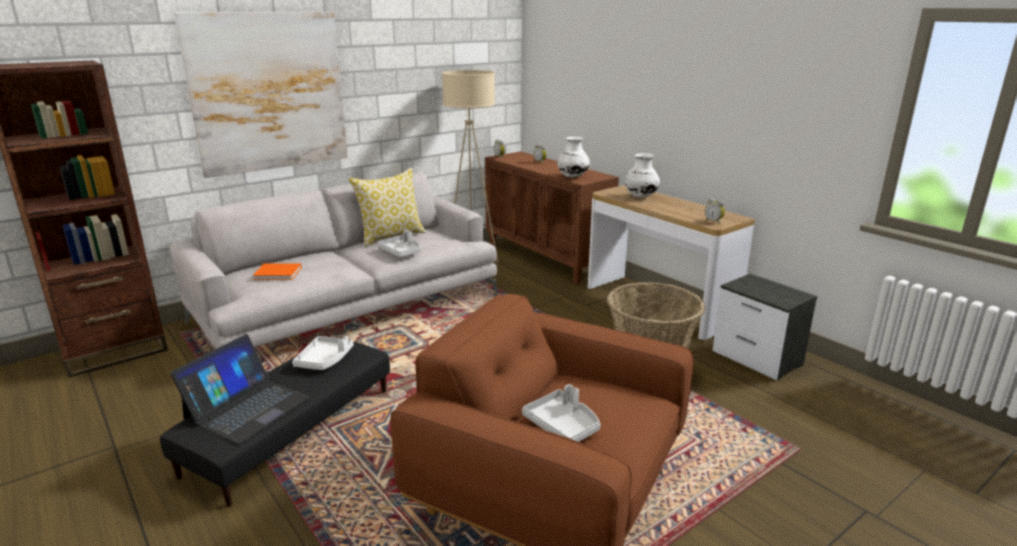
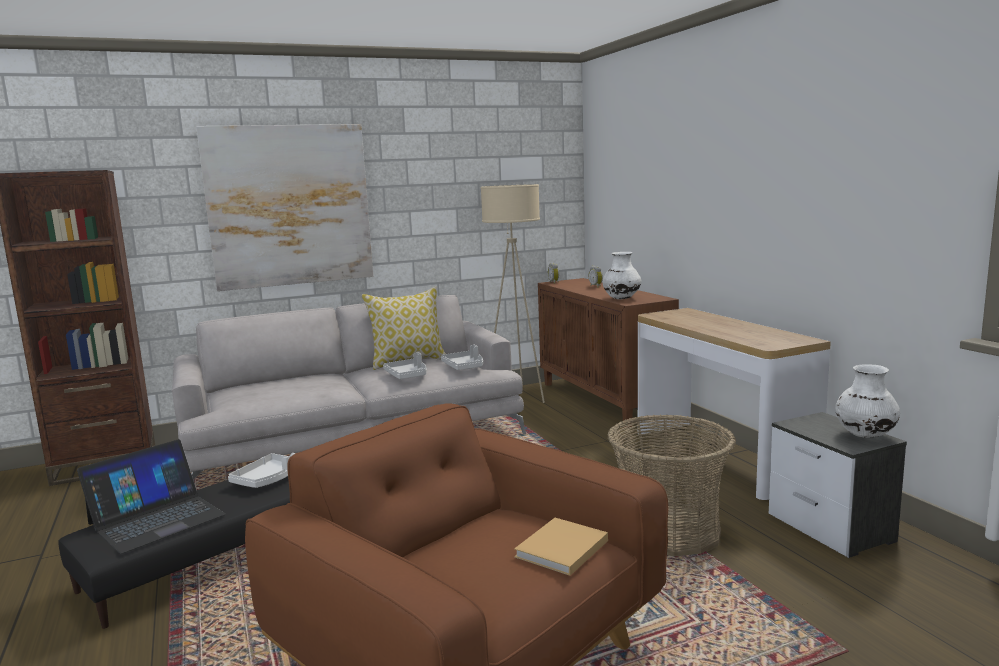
camera: 15 degrees right, 10 degrees down
orange book [253,263,302,280] -> none
grey tray [522,384,600,442] -> grey tray moved to [441,344,483,370]
white vase [624,153,660,198] -> white vase moved to [835,364,900,438]
alarm clock [705,198,725,224] -> none
none -> beige book [514,518,608,576]

